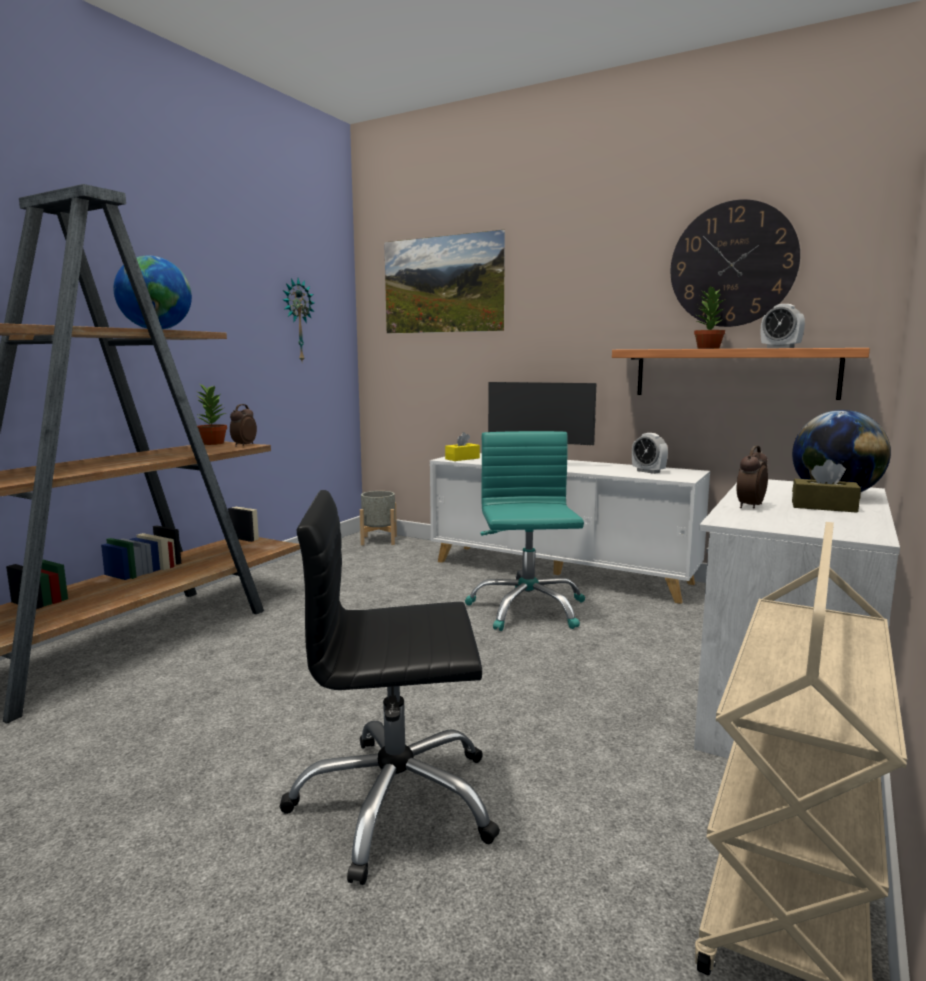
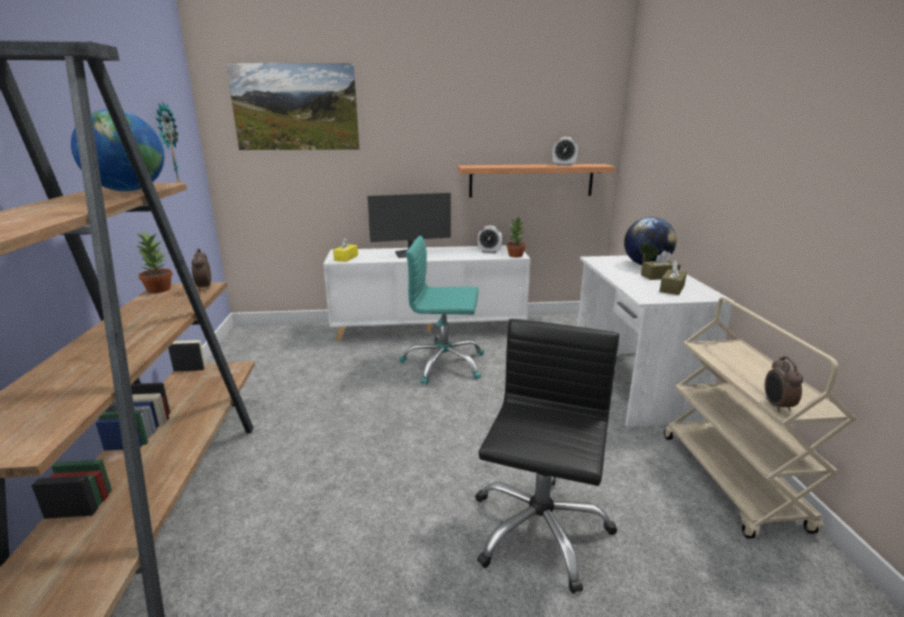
camera: 35 degrees left, 10 degrees up
black office chair [279,490,500,885] -> black office chair turned 150 degrees clockwise [475,319,620,594]
grey planter [360,491,397,545] -> none
turquoise office chair [465,431,585,631] -> turquoise office chair turned 45 degrees counterclockwise [399,236,484,384]
wall clock [670,199,800,327] -> none
potted plant [694,285,726,349] -> potted plant moved to [506,216,526,257]
alarm clock [737,446,768,508] -> alarm clock moved to [765,356,803,412]
none -> brown tissue box [659,260,687,295]

